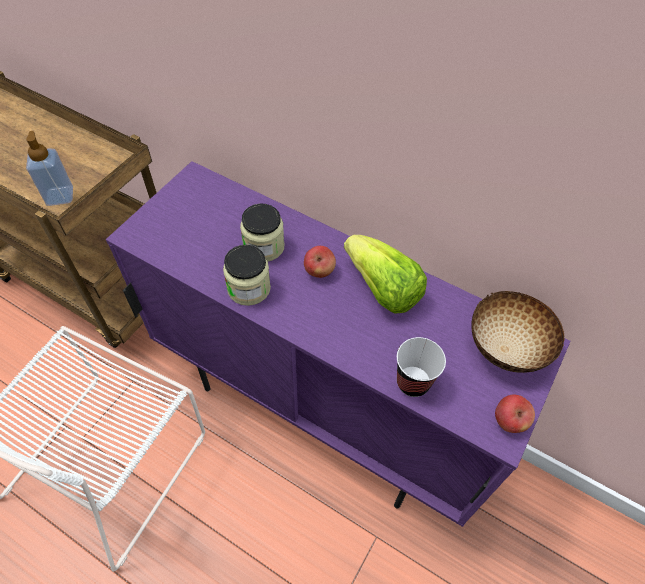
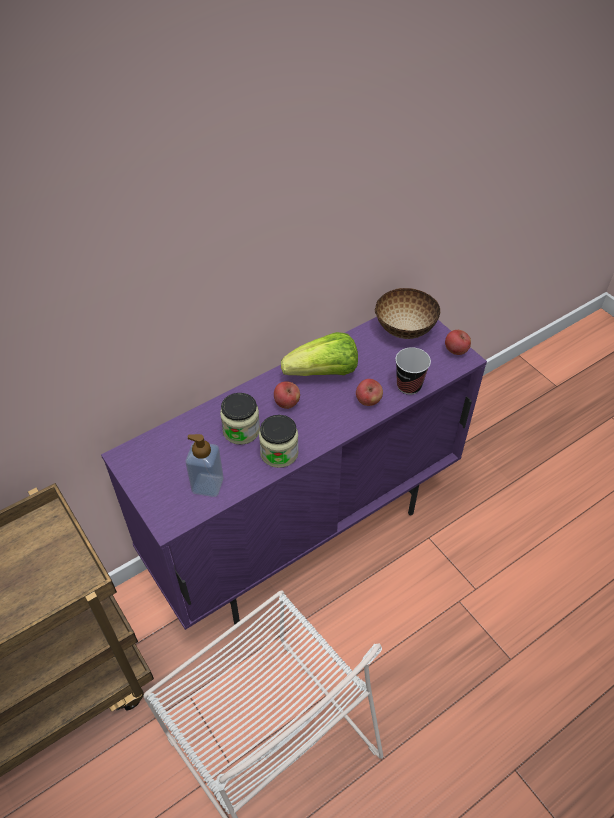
camera: 65 degrees left, 5 degrees down
soap dispenser [26,131,73,206] -> soap dispenser moved to [186,434,224,497]
none -> apple [356,379,383,406]

